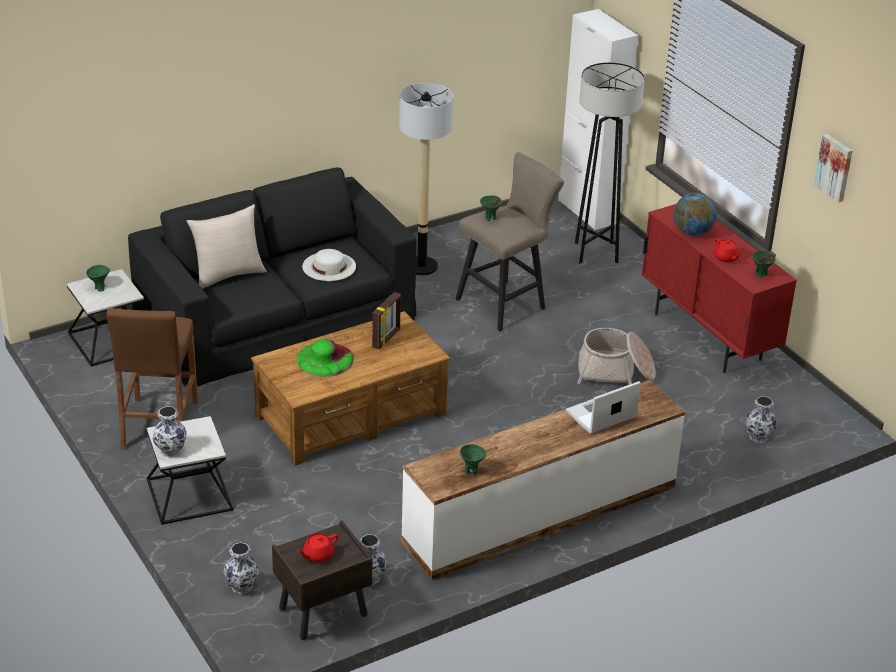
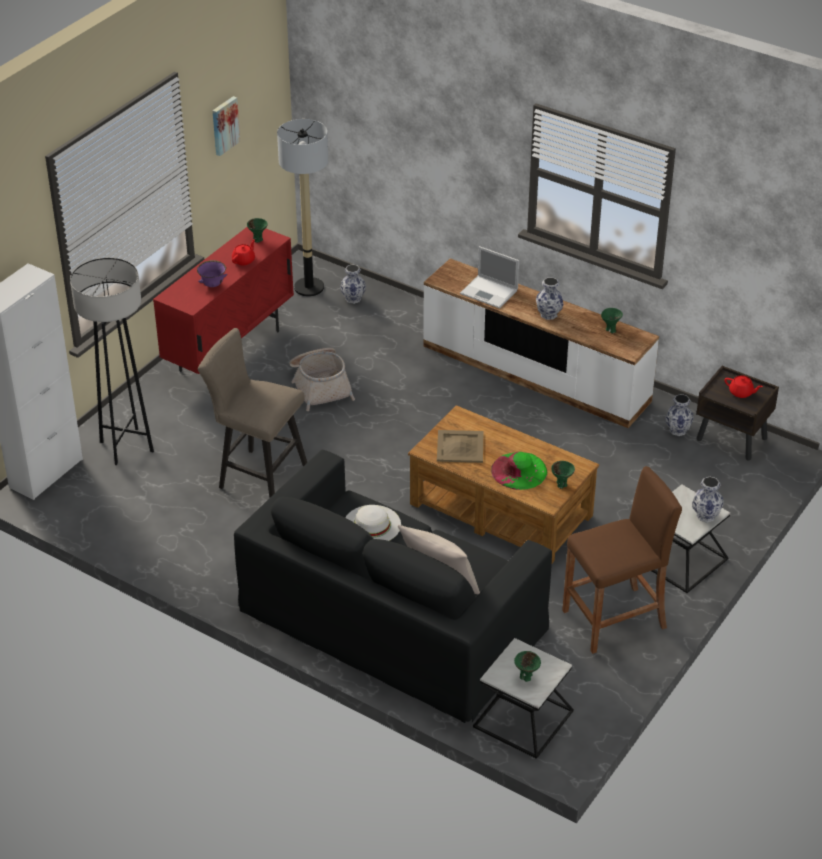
camera: 115 degrees left, 5 degrees up
vase [223,542,259,594] -> vase moved to [536,277,564,320]
picture frame [372,292,401,350] -> beige tray [437,430,483,463]
floor lamp [399,83,453,275] -> floor lamp moved to [277,119,328,297]
green bowl [480,195,502,221] -> green bowl moved to [551,461,575,489]
globe [674,193,717,236] -> purple bowl [197,260,227,287]

